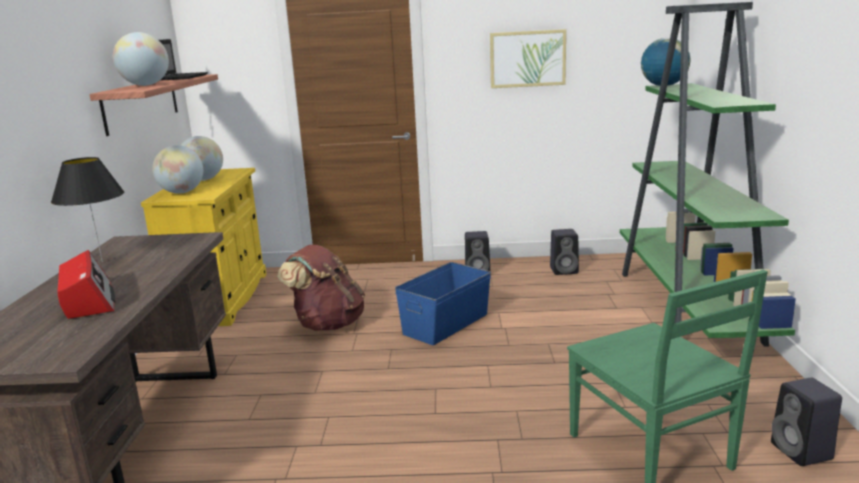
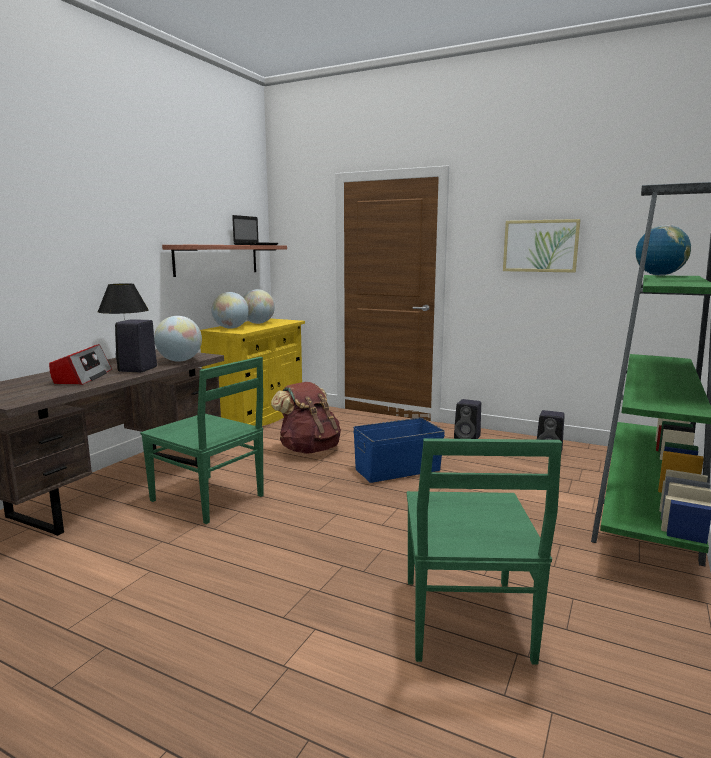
camera: 25 degrees right, 5 degrees down
globe [113,32,169,86] -> globe moved to [154,316,202,362]
black speaker [771,378,842,466] -> black speaker moved to [115,319,157,372]
none -> green chair [140,357,264,524]

